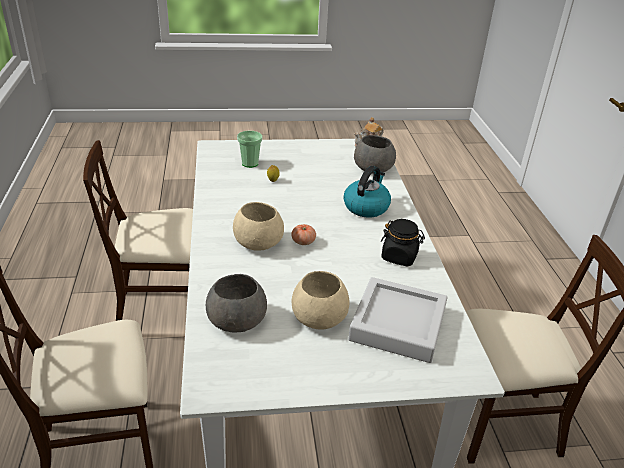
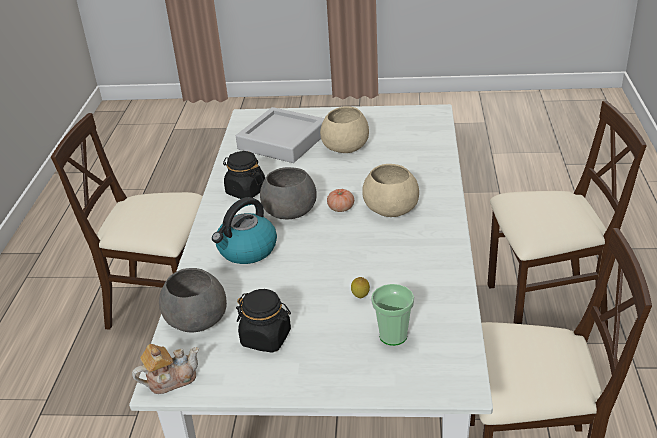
camera: 165 degrees left, 0 degrees up
grey bowl [206,274,267,333] -> grey bowl moved to [260,167,317,219]
none -> black jar [236,289,291,353]

